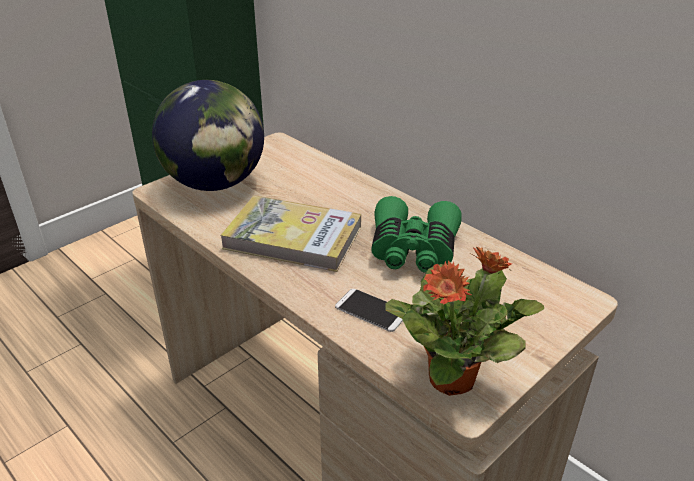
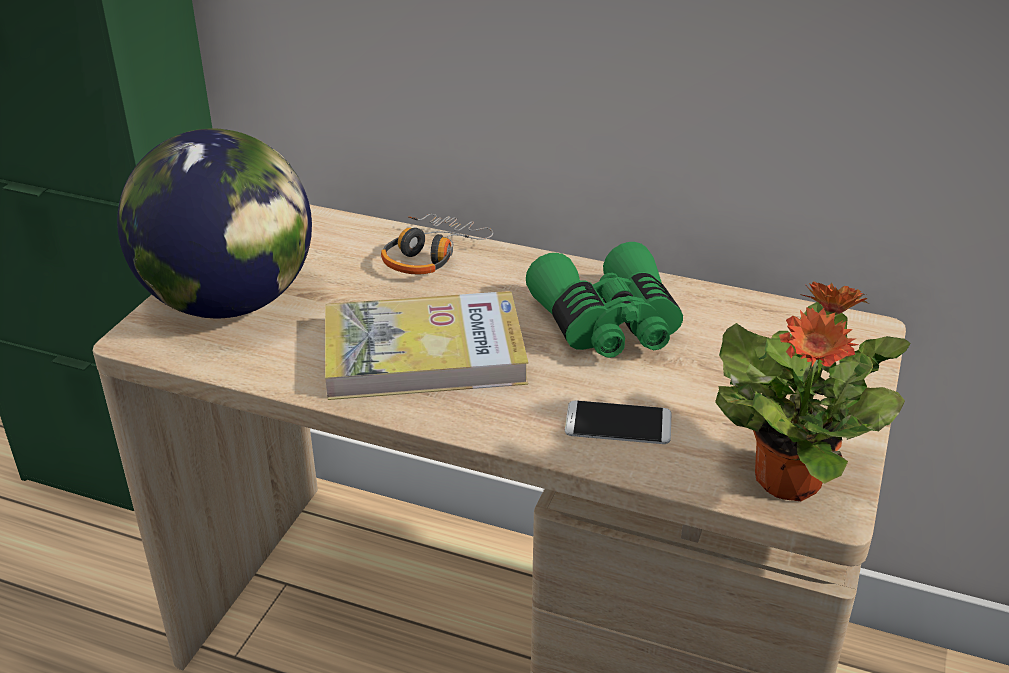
camera: 25 degrees left, 0 degrees up
none -> headphones [381,214,493,274]

